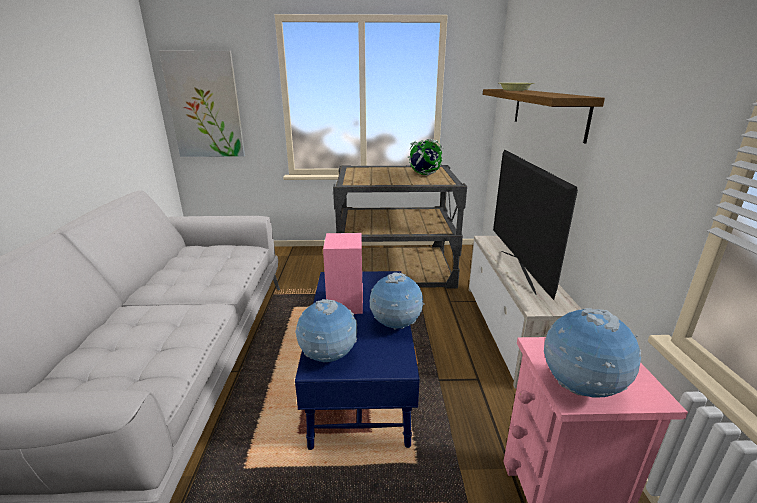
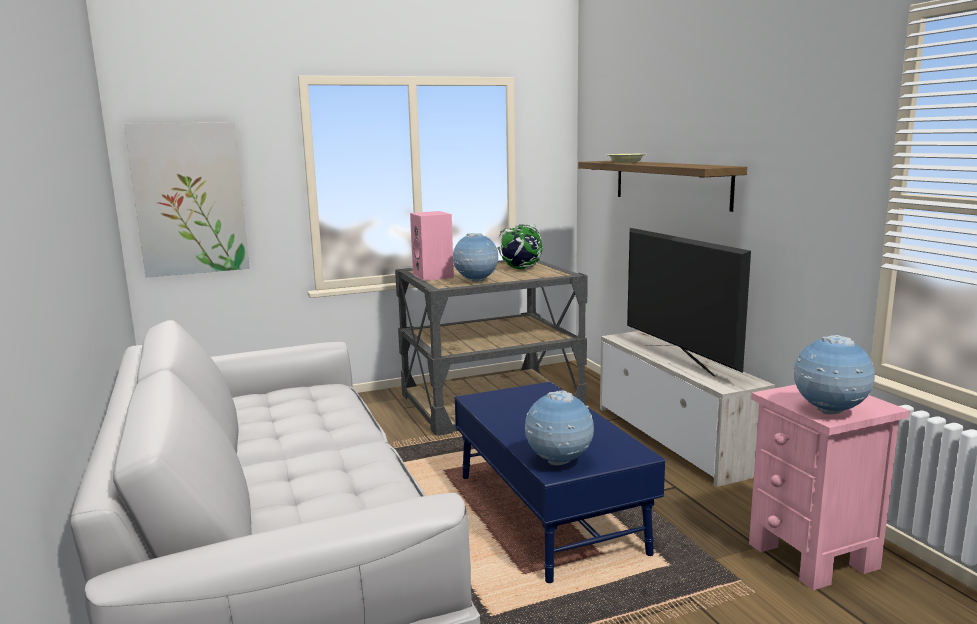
camera: 20 degrees left, 10 degrees down
pink speaker [323,233,363,314] -> pink speaker moved to [410,211,454,281]
globe [370,272,425,330] -> globe moved to [453,233,499,282]

